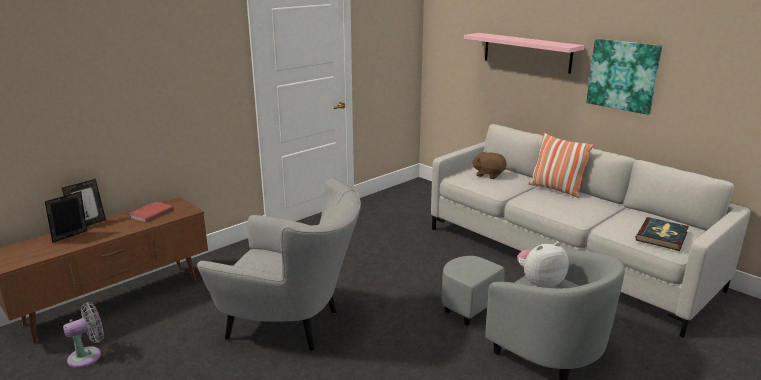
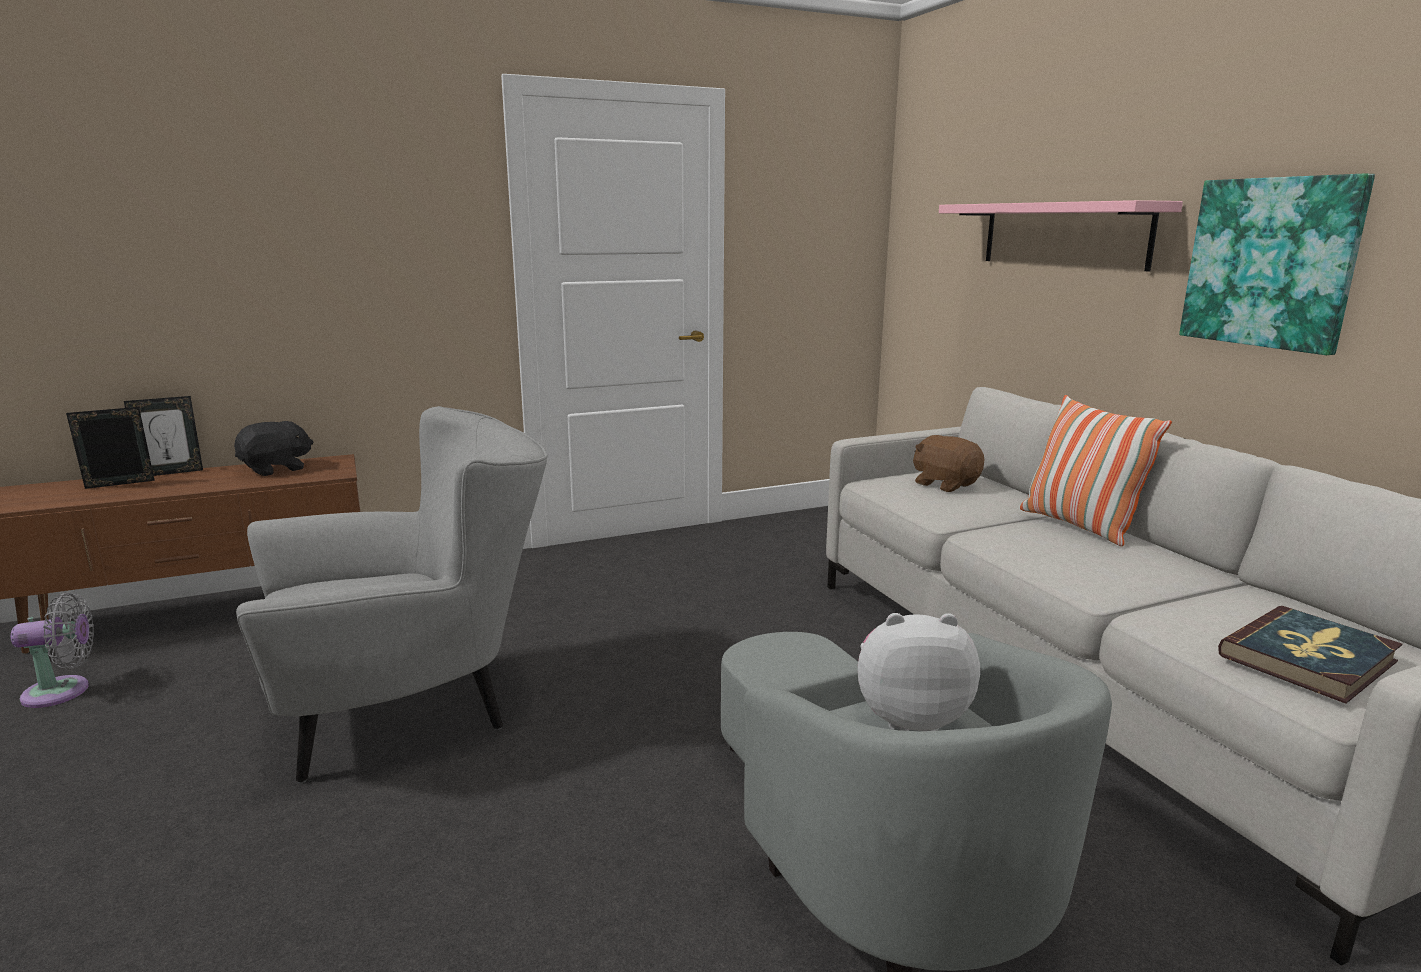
camera: 20 degrees right, 5 degrees down
red book [128,201,174,222] -> black plush toy [234,421,313,476]
grey armchair [197,178,361,352] -> grey armchair turned 60 degrees counterclockwise [236,406,548,784]

